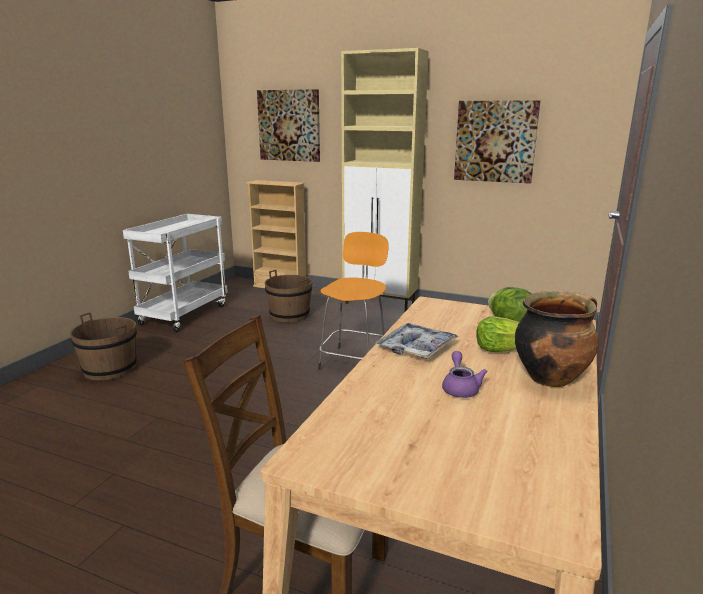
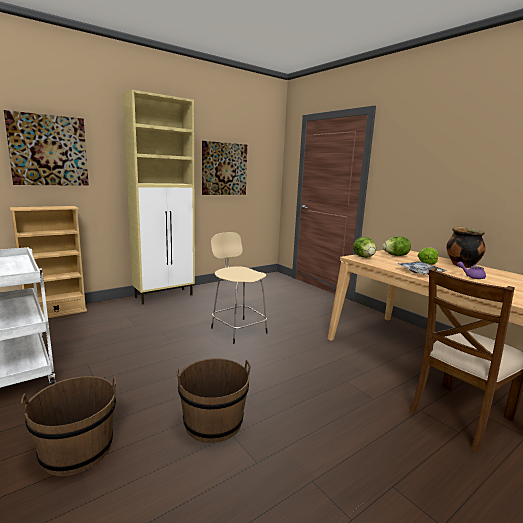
camera: 60 degrees left, 5 degrees down
brown bucket [265,270,312,322] -> brown bucket moved to [177,358,251,443]
orange stool [318,232,389,369] -> beige stool [211,232,268,344]
none -> lettuce [353,237,376,258]

